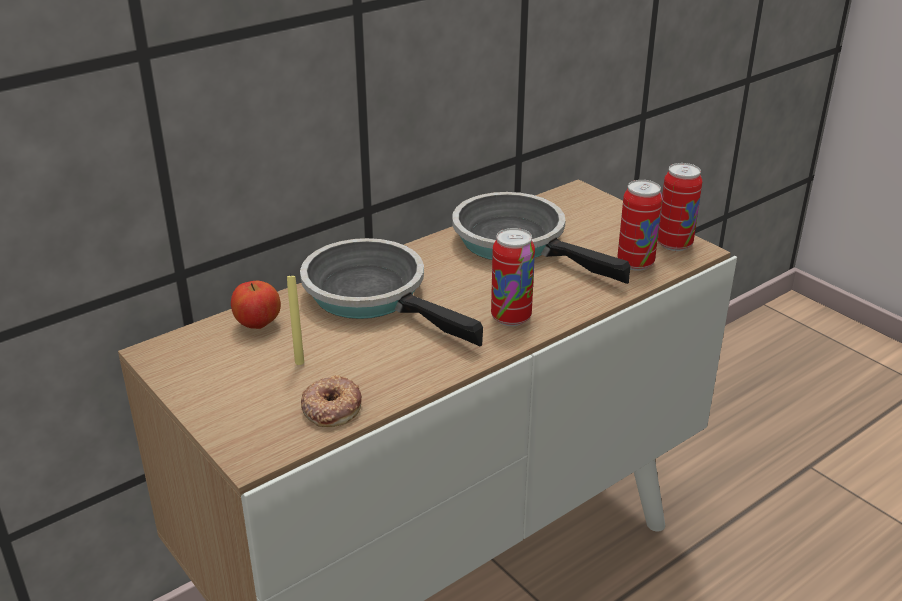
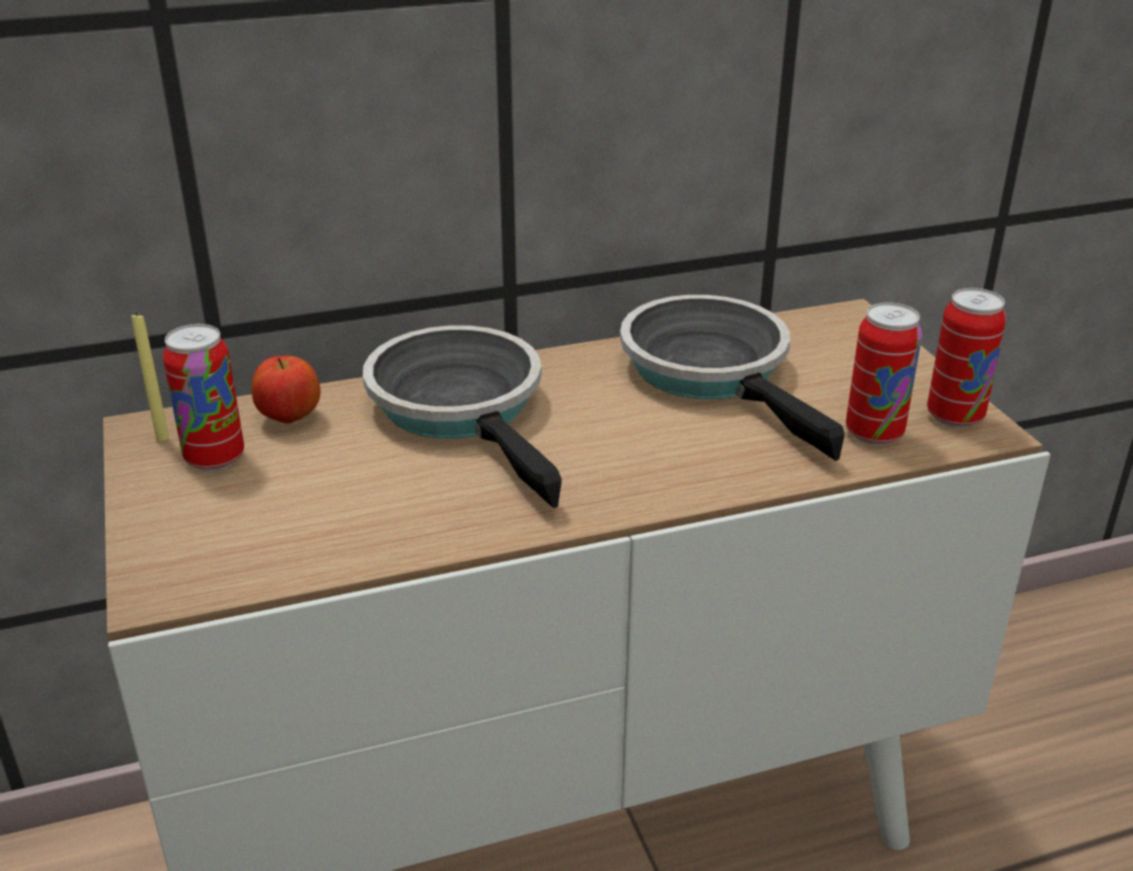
camera: 20 degrees right, 0 degrees up
yellow candle [287,273,304,365] -> yellow candle moved to [131,312,169,441]
donut [301,375,362,427] -> none
can [491,228,535,326] -> can moved to [163,324,244,471]

